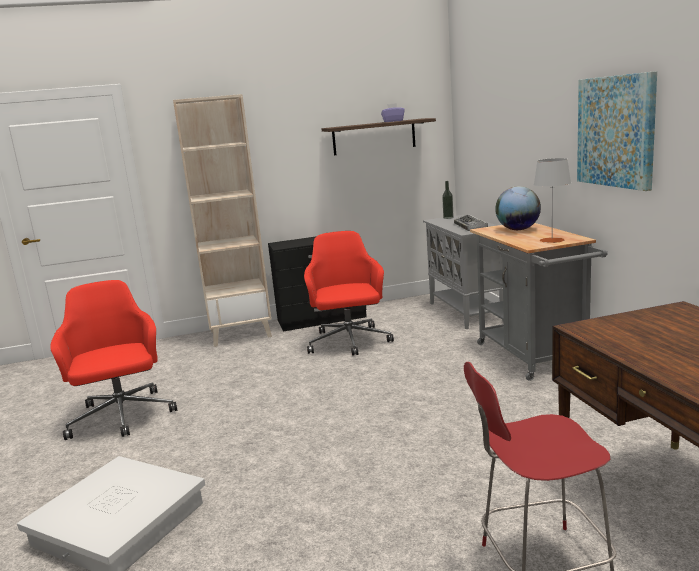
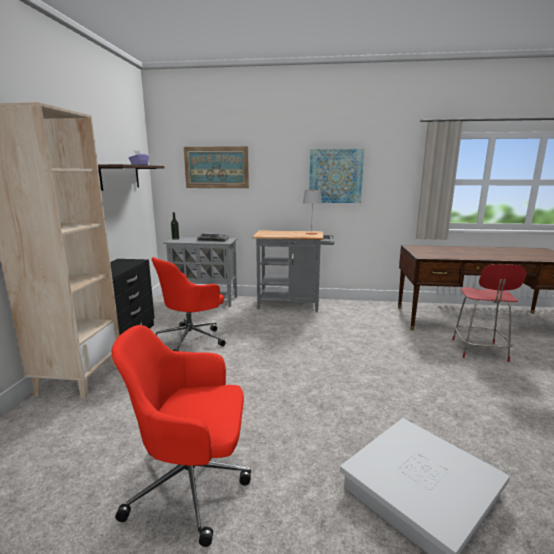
camera: 70 degrees left, 0 degrees up
red office chair [304,231,394,356] -> red office chair turned 60 degrees counterclockwise [152,257,226,351]
globe [495,186,541,230] -> none
none -> picture [184,146,249,188]

